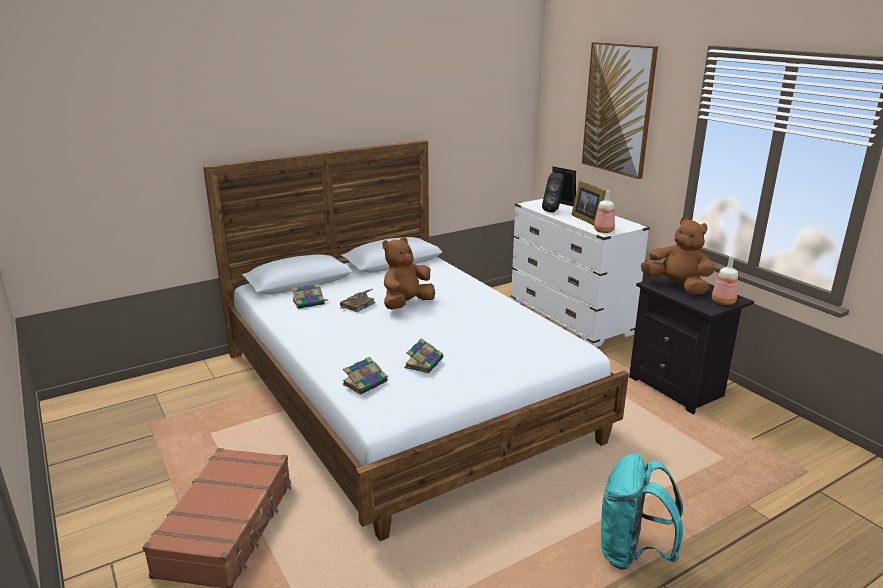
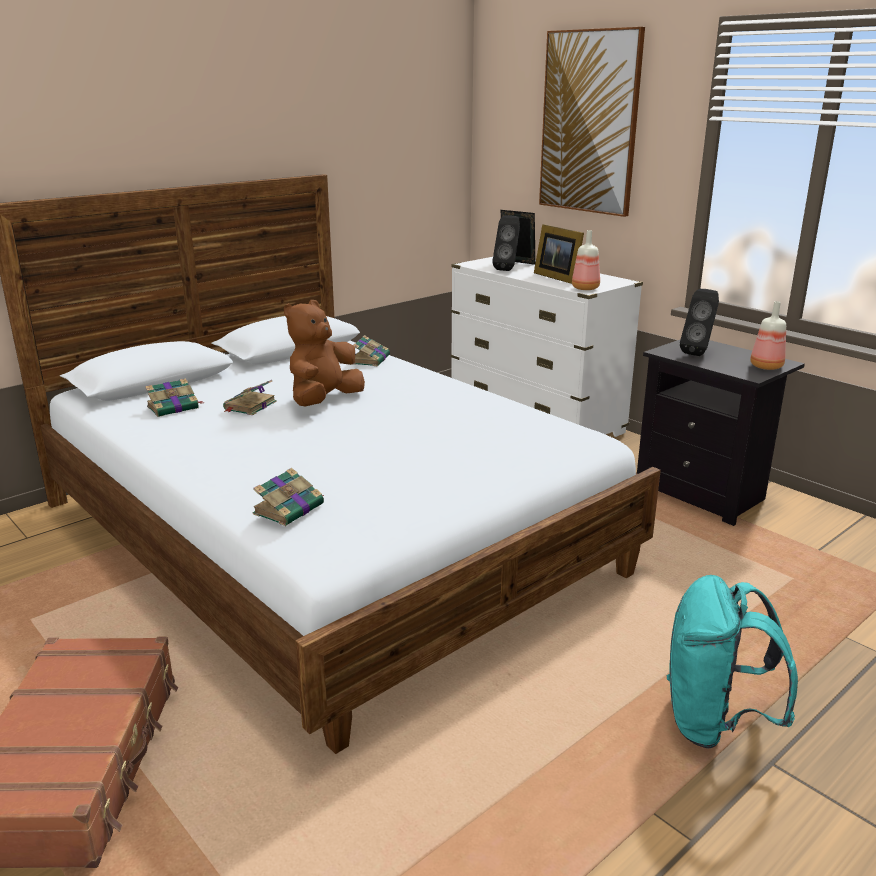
camera: 10 degrees left, 0 degrees up
book [404,338,443,373] -> book moved to [353,335,390,366]
brown plush toy [641,217,715,295] -> black speaker [680,289,719,356]

